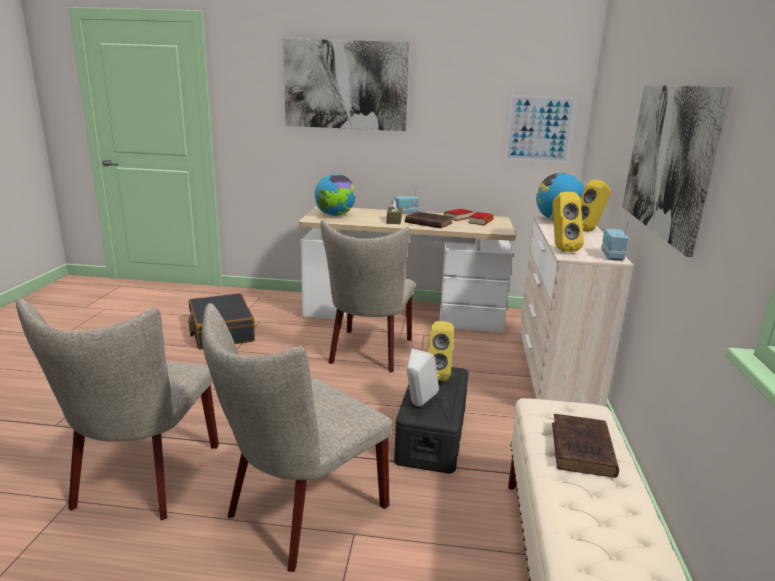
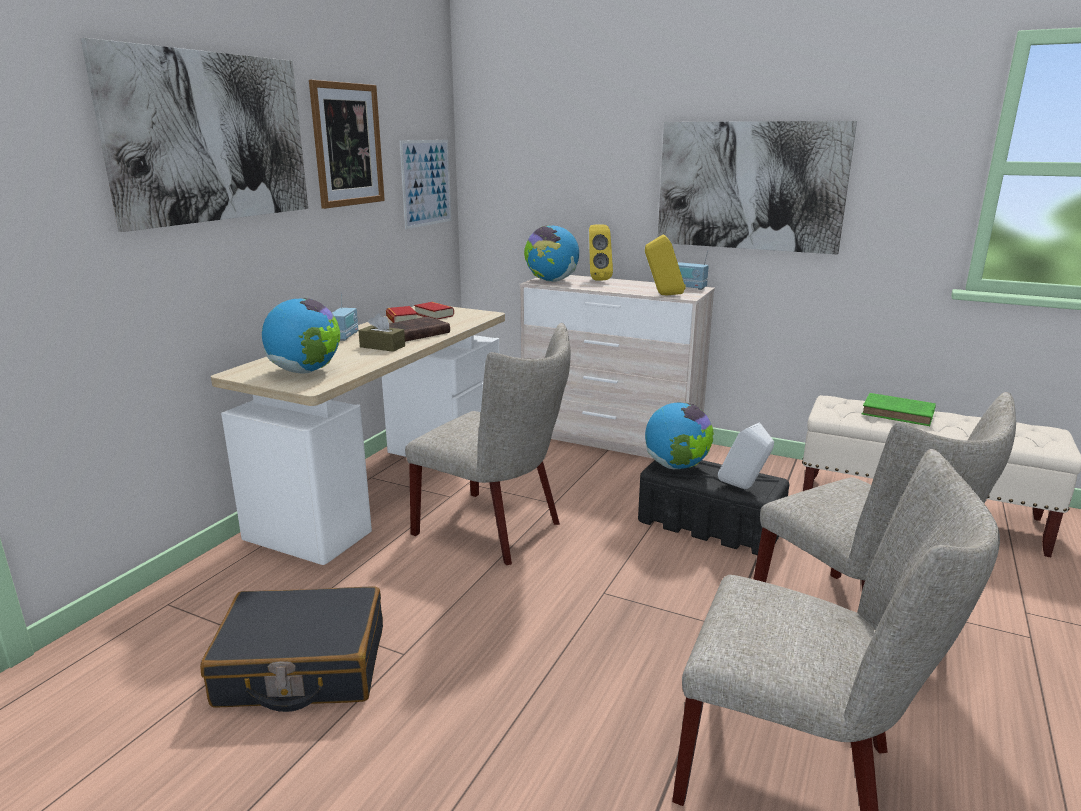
camera: 70 degrees left, 0 degrees up
yellow speaker [428,321,454,381] -> globe [645,403,714,469]
brown book [552,414,619,478] -> green book [862,393,936,426]
none -> picture [309,80,385,209]

